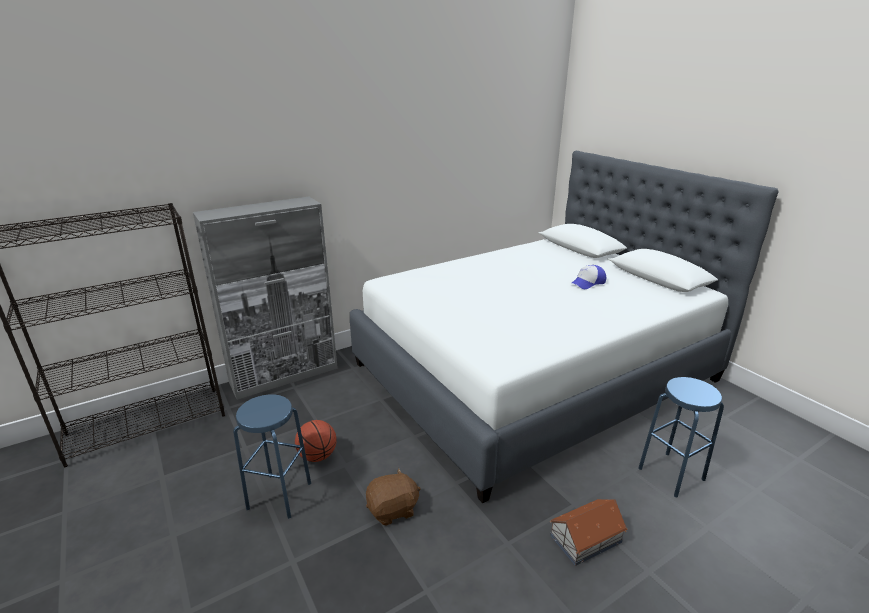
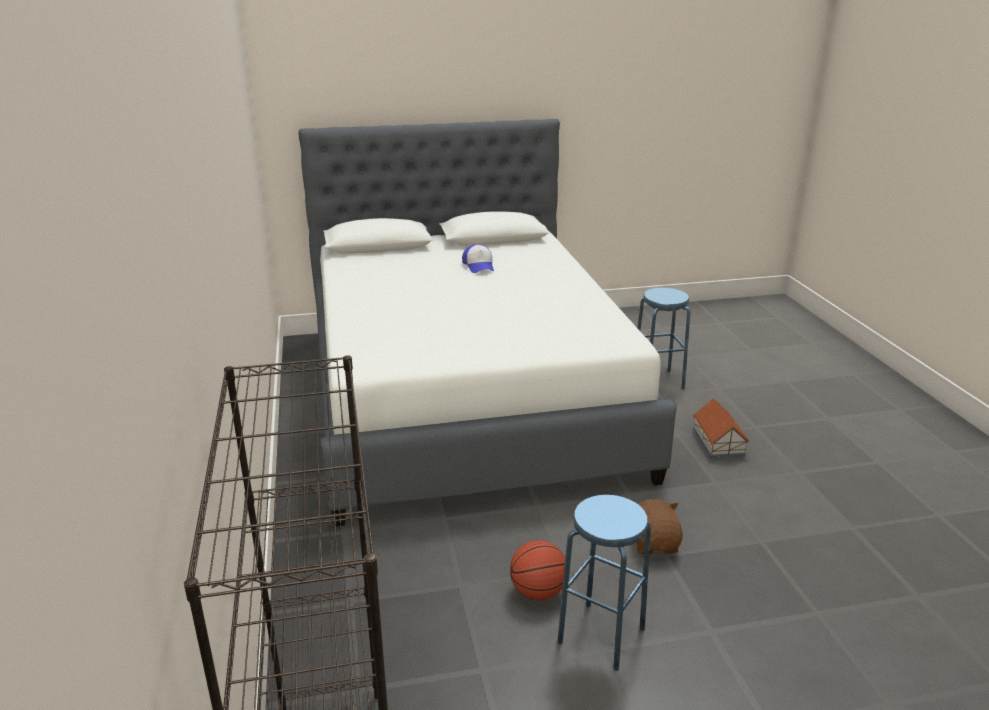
camera: 70 degrees left, 0 degrees up
grey cabinet [193,197,338,400] -> none

